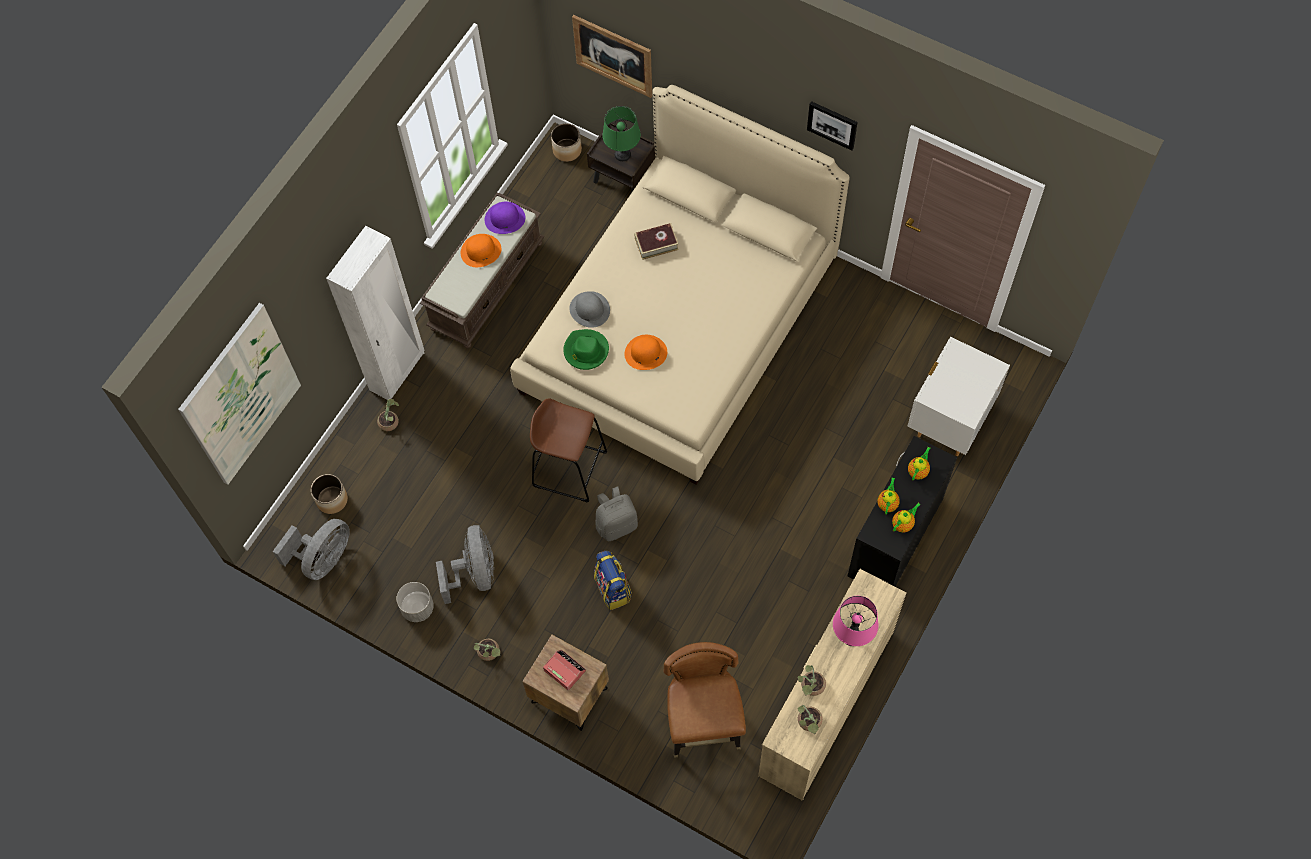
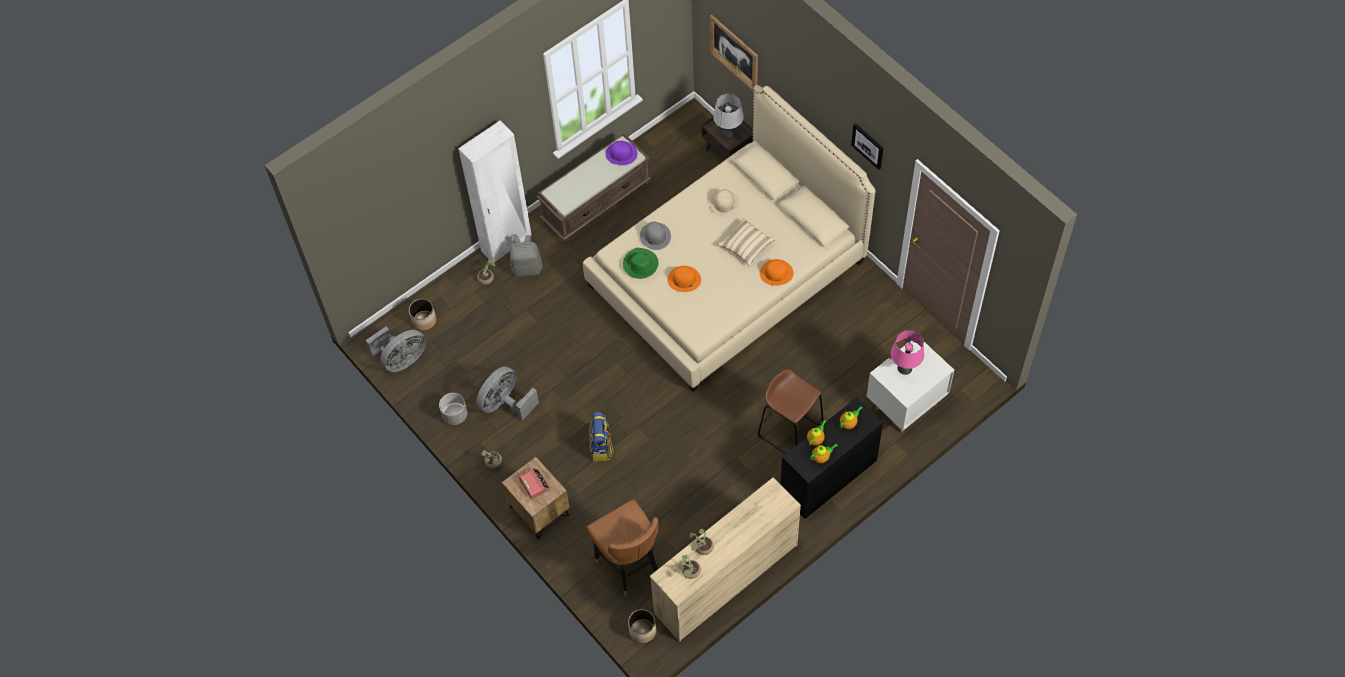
camera: 20 degrees right, 5 degrees down
picture [178,303,301,485] -> none
grey fan [436,525,494,604] -> grey fan turned 150 degrees counterclockwise [476,366,539,421]
orange hat [461,234,501,267] -> orange hat moved to [760,259,794,286]
brown stool [530,398,607,503] -> brown stool moved to [758,369,824,454]
planter [551,123,582,162] -> planter moved to [628,609,656,643]
grey backpack [595,486,638,541] -> grey backpack moved to [510,235,543,277]
green table lamp [602,106,641,161] -> grey table lamp [713,93,744,138]
book [635,223,679,260] -> beige hat [709,189,740,218]
brown chair [664,642,746,758] -> brown chair turned 135 degrees clockwise [586,499,658,596]
pink table lamp [833,596,878,646] -> pink table lamp moved to [891,330,924,375]
none -> beige pillow [718,218,775,266]

